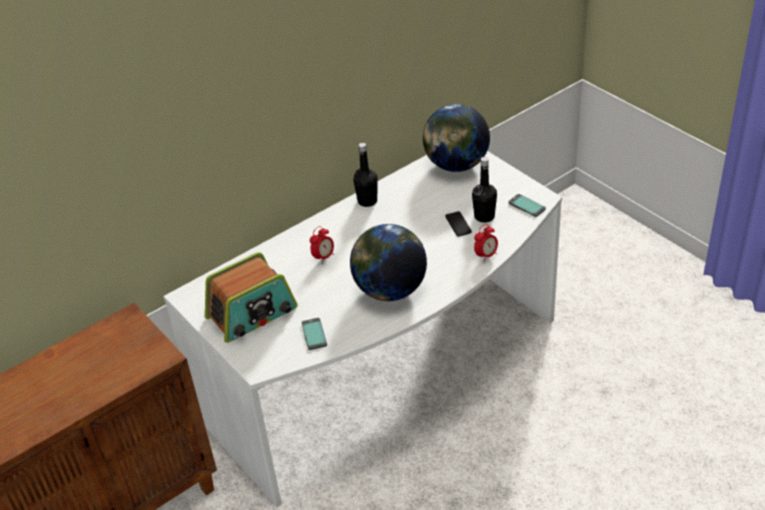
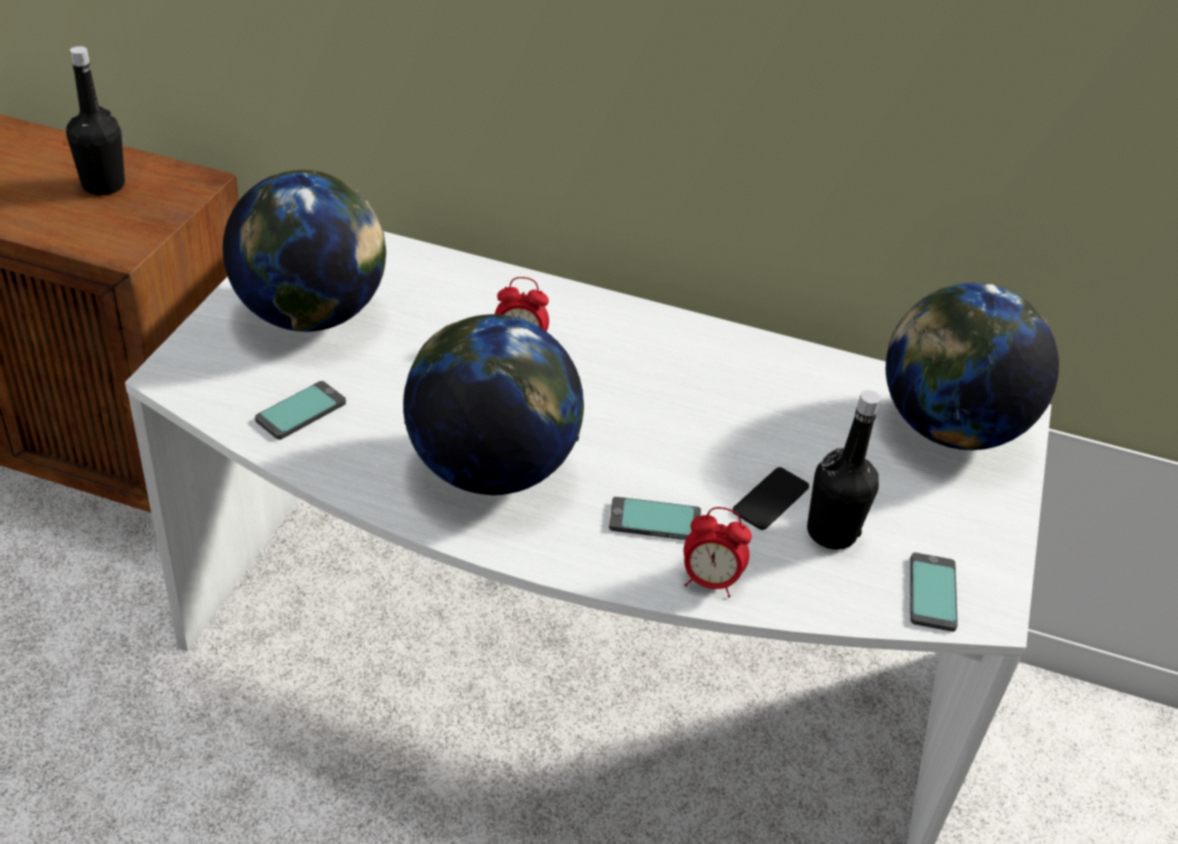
camera: 50 degrees right, 0 degrees up
radio [205,252,298,343] -> globe [223,170,386,332]
black bottle [353,143,378,207] -> black bottle moved to [66,46,125,195]
none -> phone [609,497,701,540]

